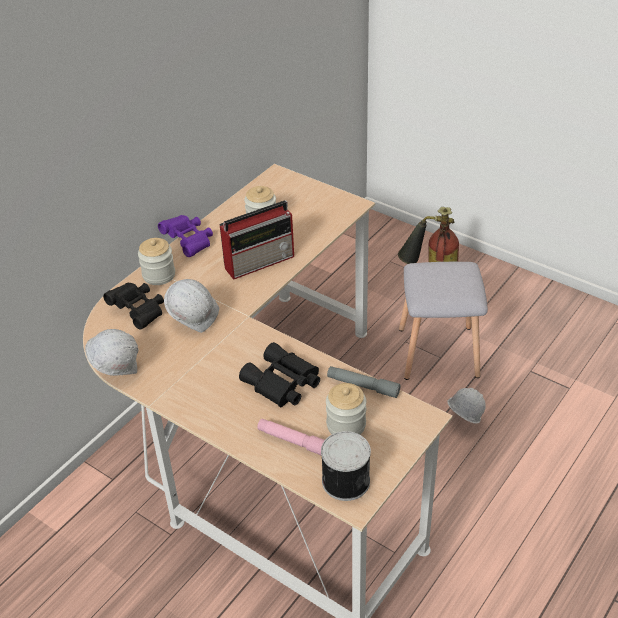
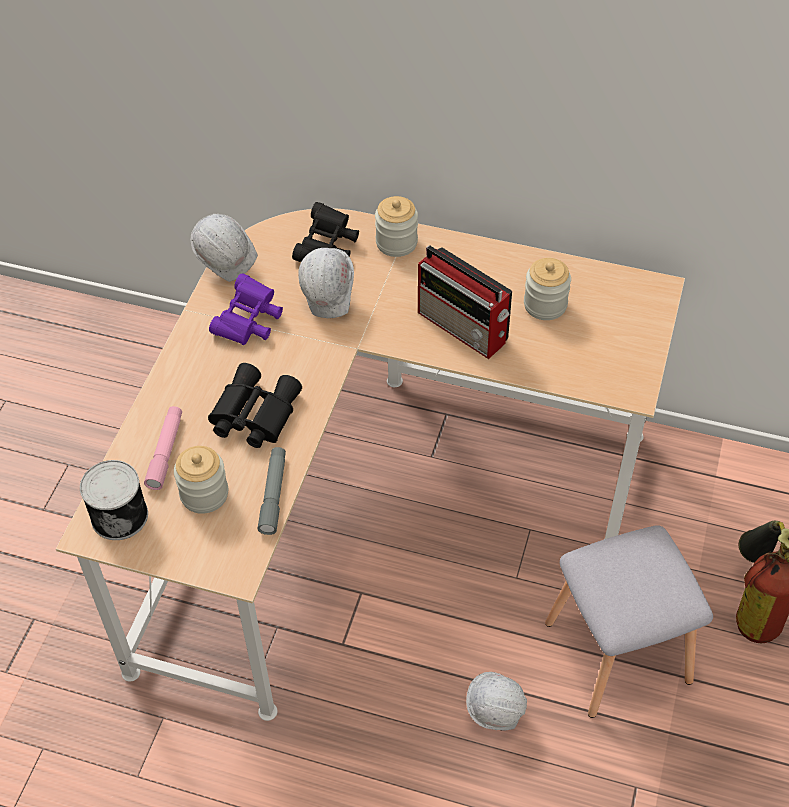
camera: 70 degrees right, 10 degrees up
purple binoculars [158,215,213,257] -> purple binoculars moved to [209,273,283,345]

